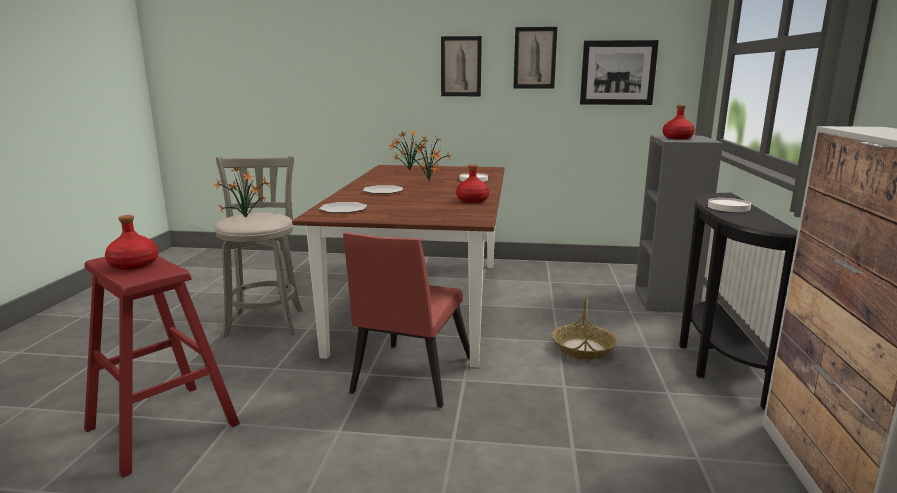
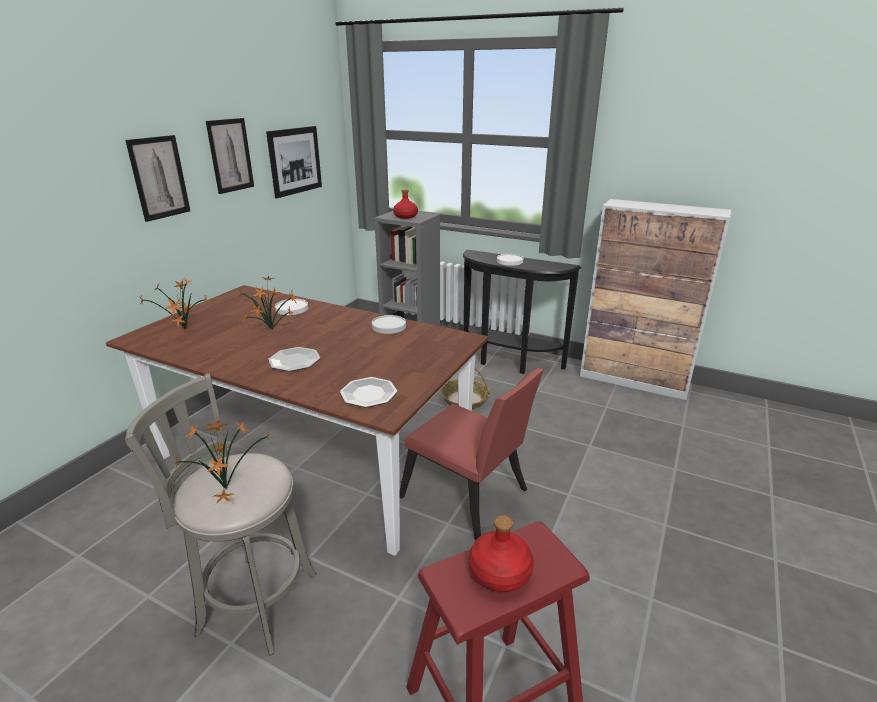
camera: 70 degrees left, 10 degrees up
red bottle [456,165,489,203] -> white plate [372,315,406,334]

